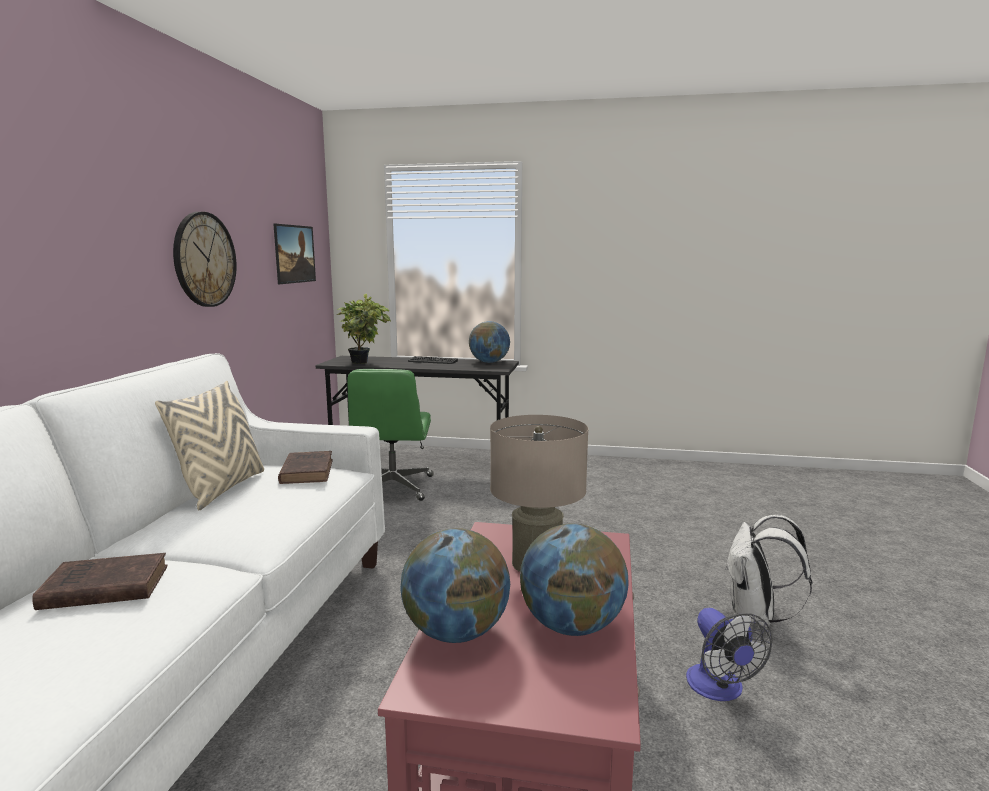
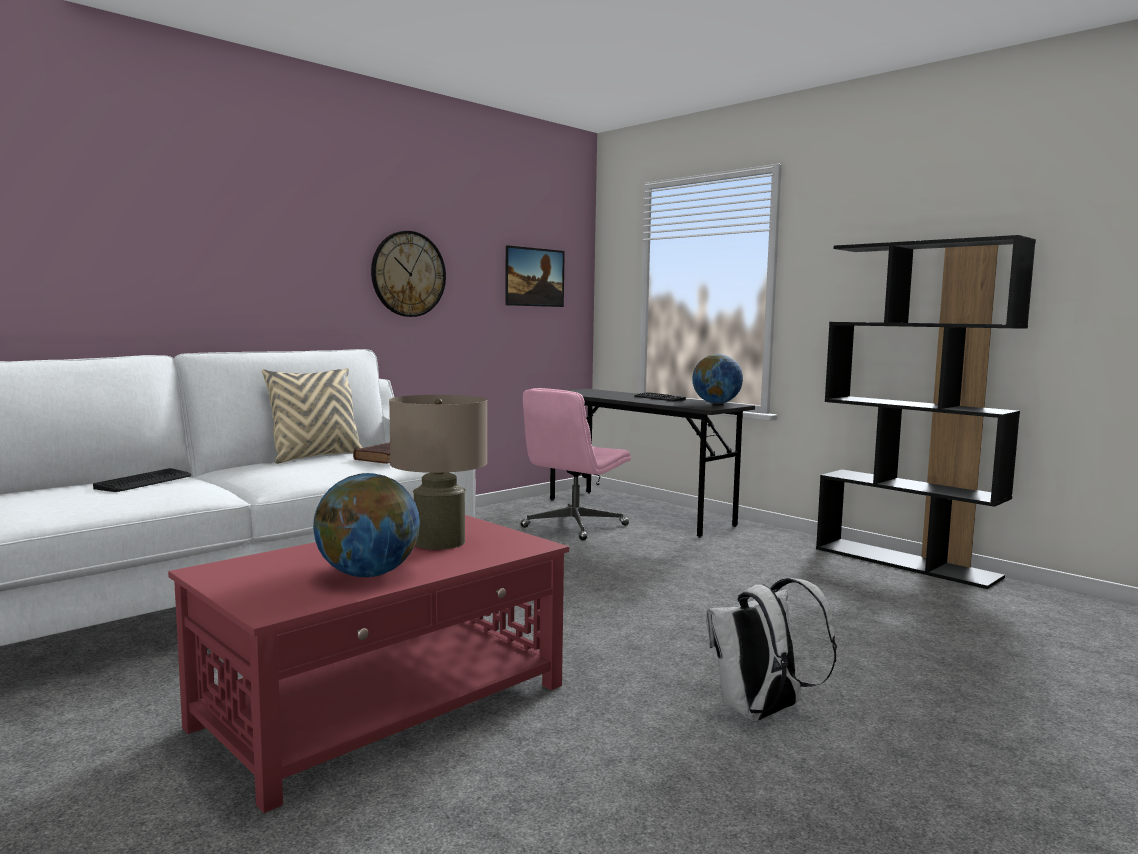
camera: 35 degrees right, 5 degrees down
brown book [32,553,167,610] -> keyboard [93,468,191,492]
potted plant [337,293,391,364] -> none
green office chair [347,369,434,501] -> pink office chair [521,388,631,541]
globe [400,528,510,643] -> none
fan [686,608,772,701] -> none
none -> black bookcase [816,235,1036,589]

